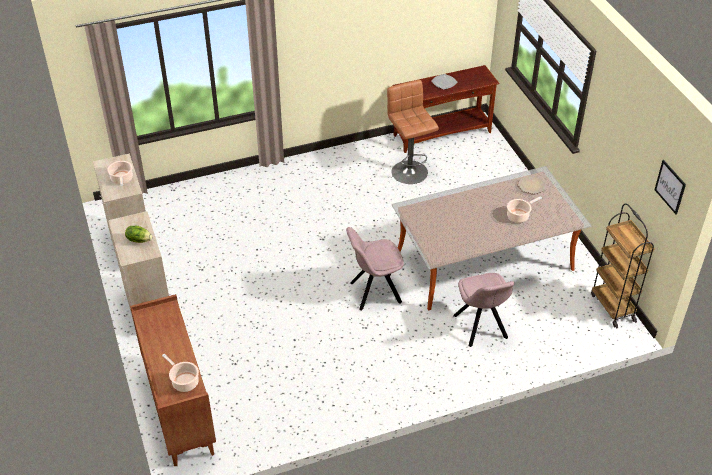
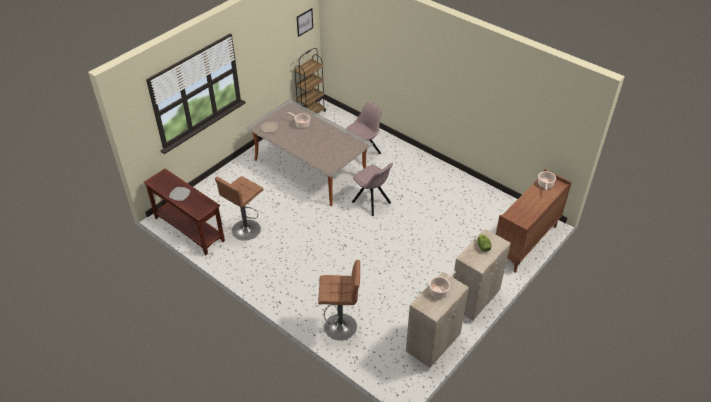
camera: 120 degrees left, 0 degrees up
none -> brown stool [318,260,360,341]

